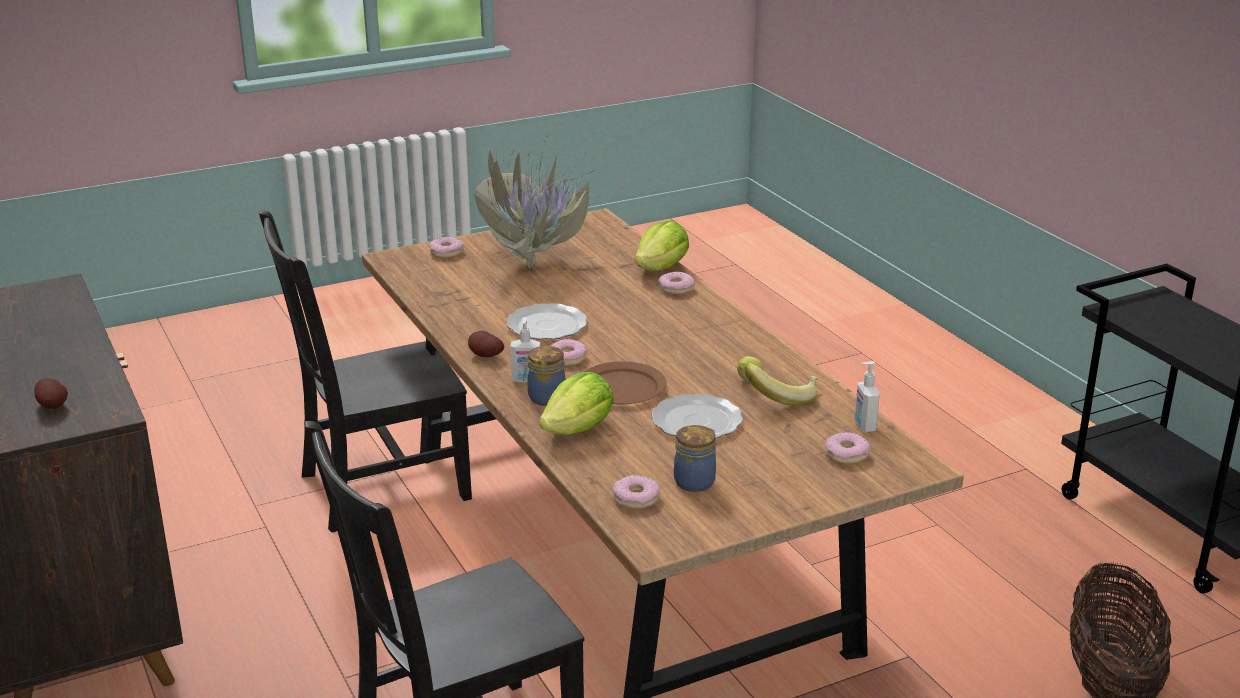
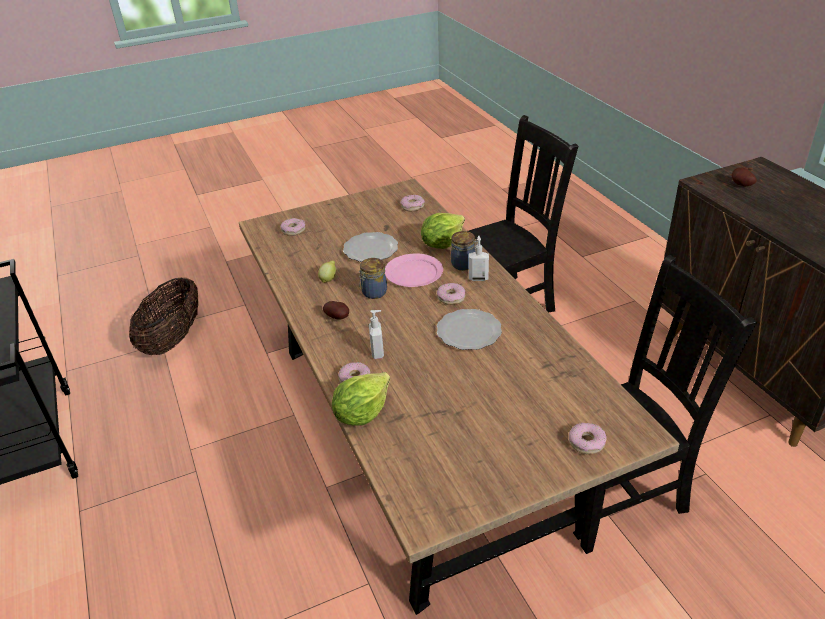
camera: 175 degrees left, 10 degrees up
potato [468,331,504,357] -> potato moved to [323,301,349,320]
potted plant [474,134,600,279] -> none
brown plate [585,361,667,404] -> pink plate [385,254,443,287]
jar [674,425,716,492] -> jar moved to [358,258,387,299]
banana [745,363,818,406] -> none
soap dispenser [855,361,880,432] -> soap dispenser moved to [369,310,384,359]

